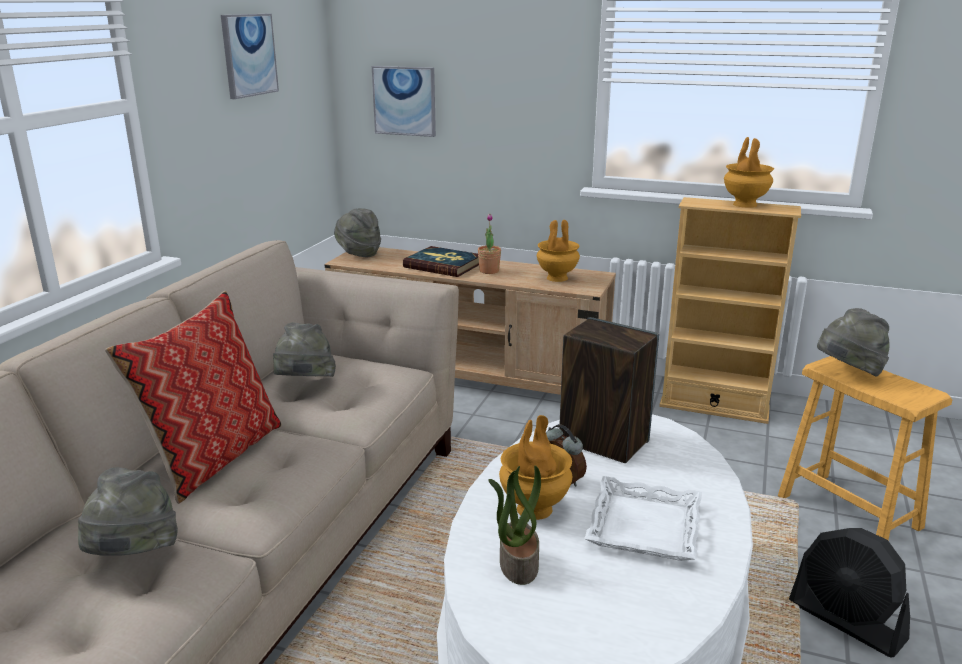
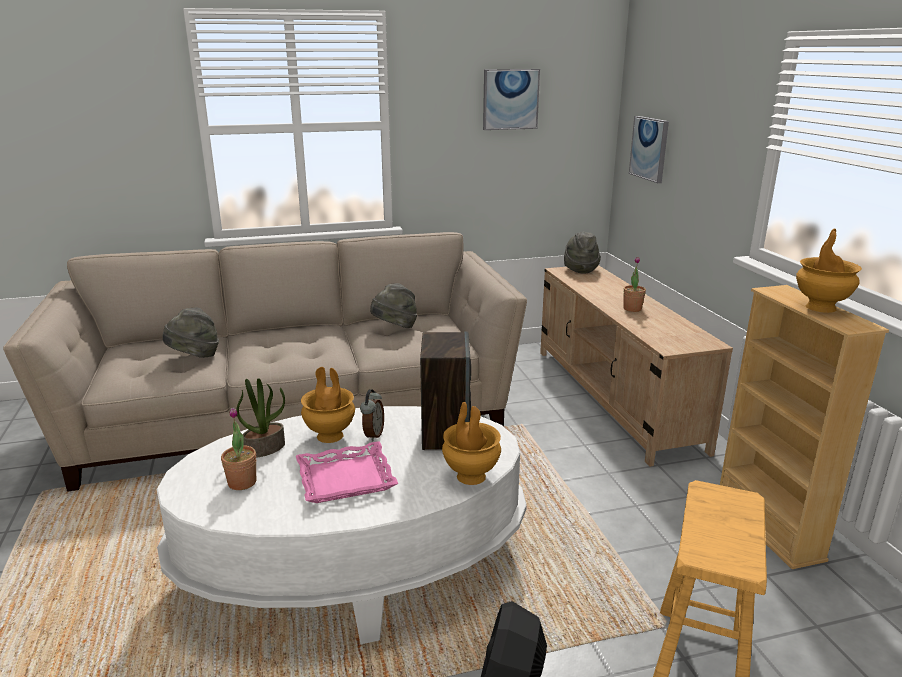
camera: 55 degrees right, 0 degrees up
pillow [105,291,281,504] -> none
book [403,246,479,277] -> none
brown vase [537,220,580,282] -> brown vase moved to [442,402,501,485]
white tray [584,476,702,561] -> pink tray [296,441,398,503]
grey hat [817,308,890,376] -> none
none -> potted plant [221,408,256,490]

